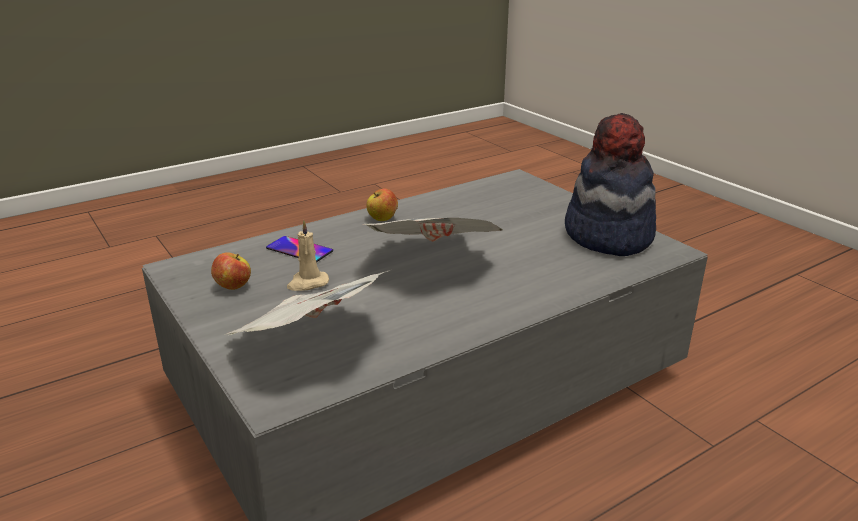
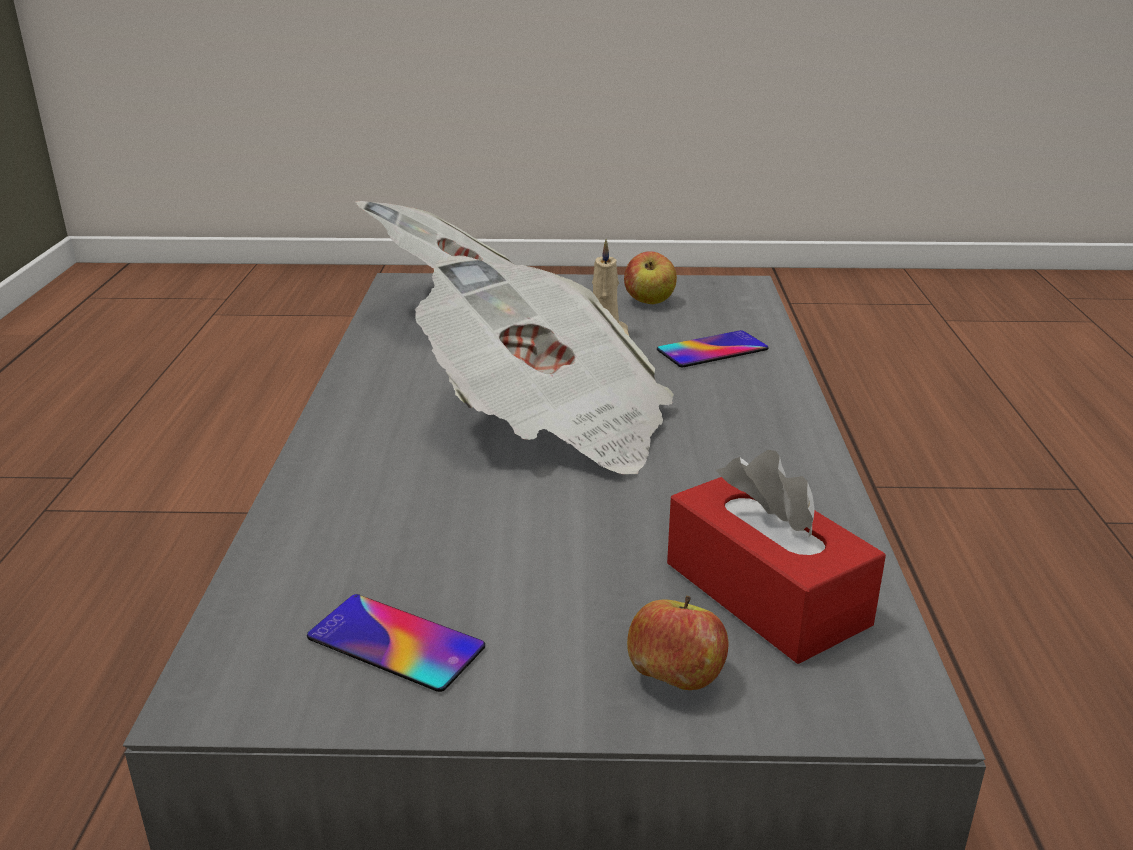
camera: 125 degrees right, 0 degrees up
apple [366,188,398,221] -> apple moved to [627,596,729,690]
hat [565,113,656,256] -> phone [307,594,485,692]
none -> red tissue box [667,450,886,664]

